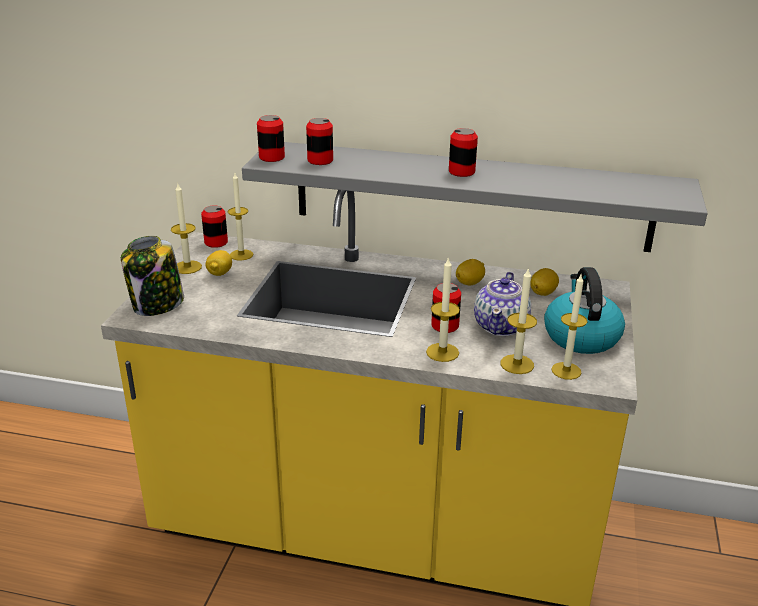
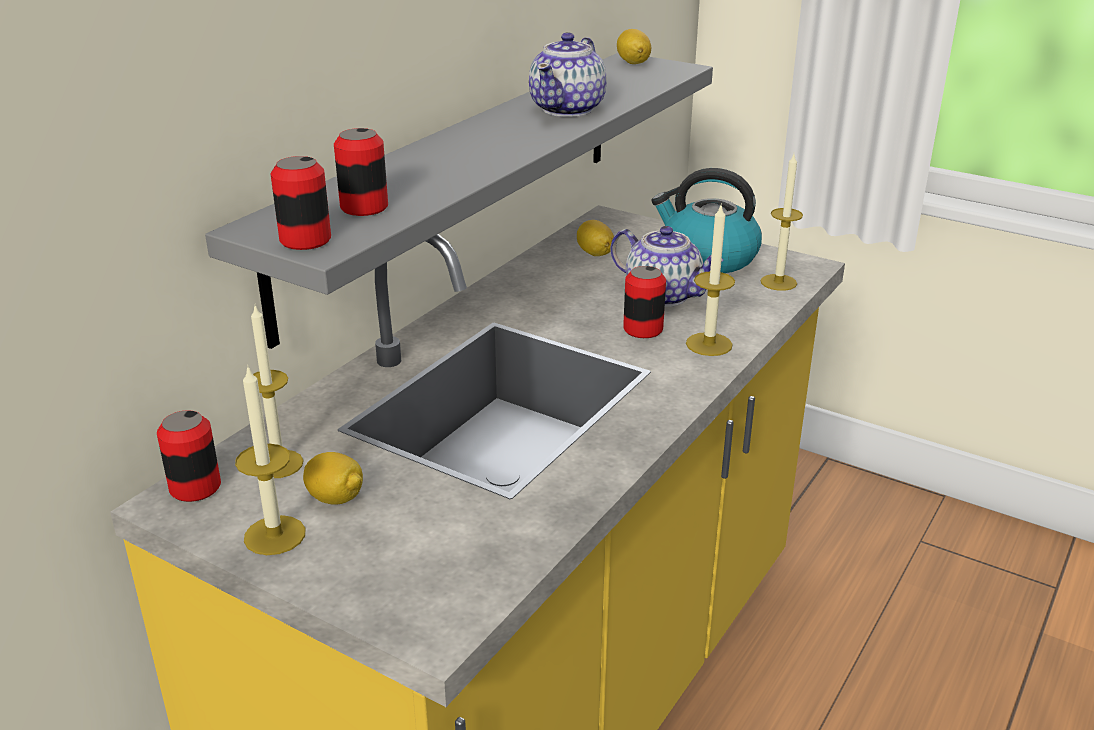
camera: 70 degrees left, 0 degrees up
jar [121,236,184,316] -> none
can [449,128,478,177] -> none
lemon [456,259,485,285] -> lemon moved to [617,29,651,64]
candle [501,268,537,374] -> none
none -> teapot [529,32,607,117]

